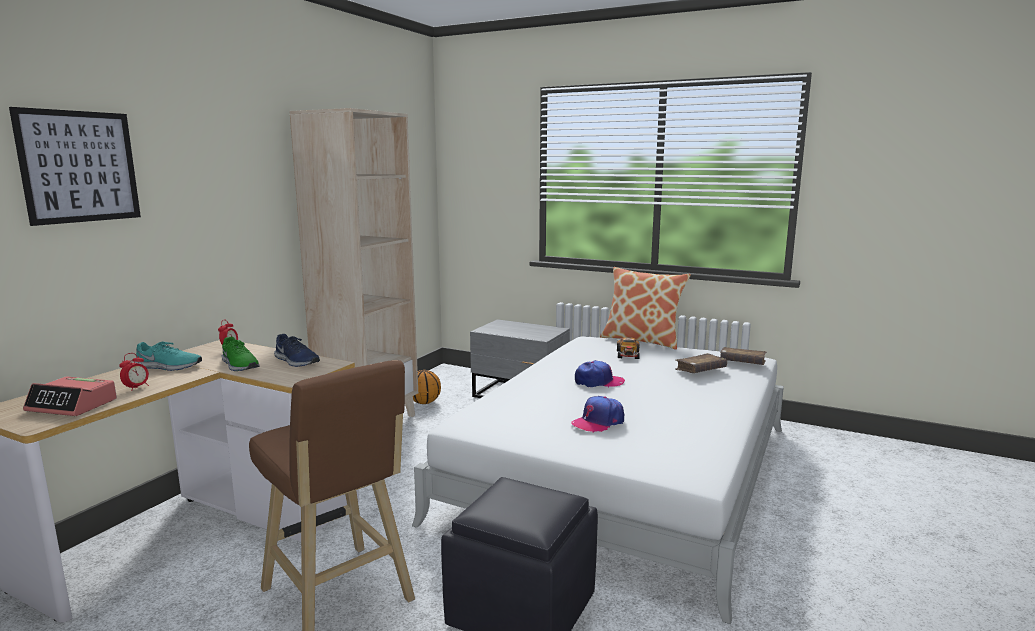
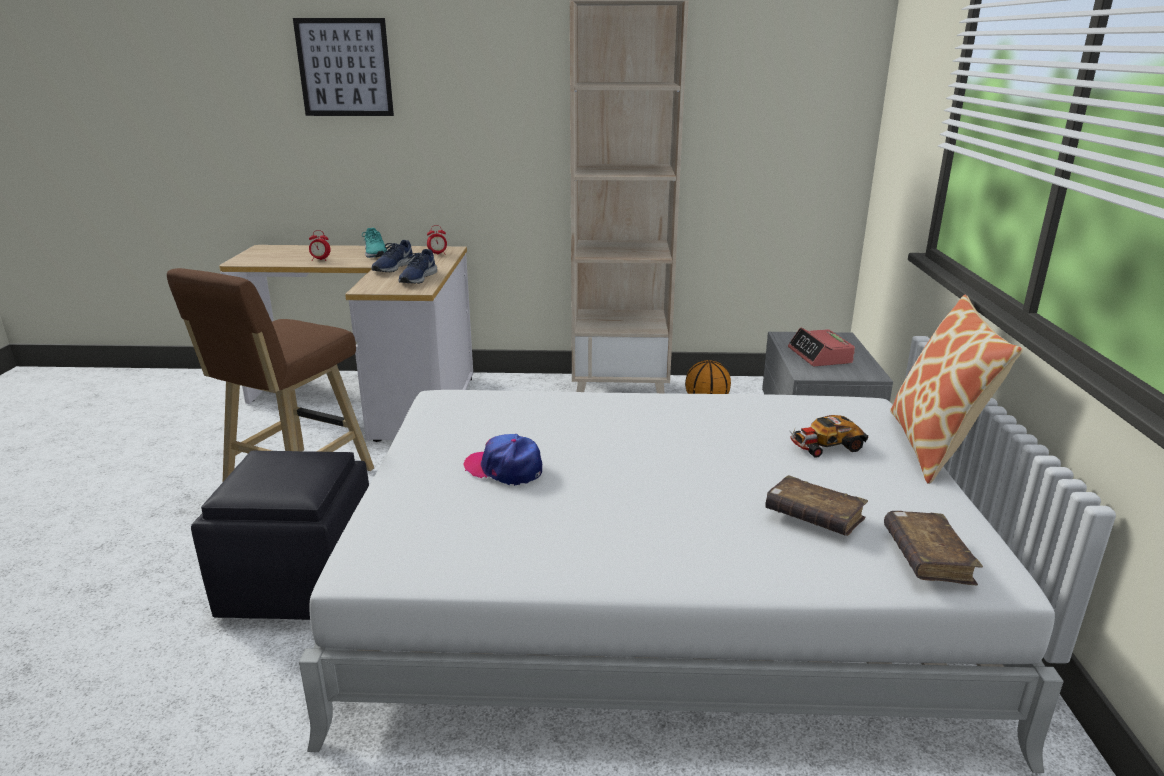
camera: 65 degrees right, 10 degrees up
alarm clock [23,376,117,416] -> alarm clock moved to [788,327,855,366]
green shoe [222,337,260,371] -> blue shoe [371,240,415,272]
cap [575,360,625,387] -> none

